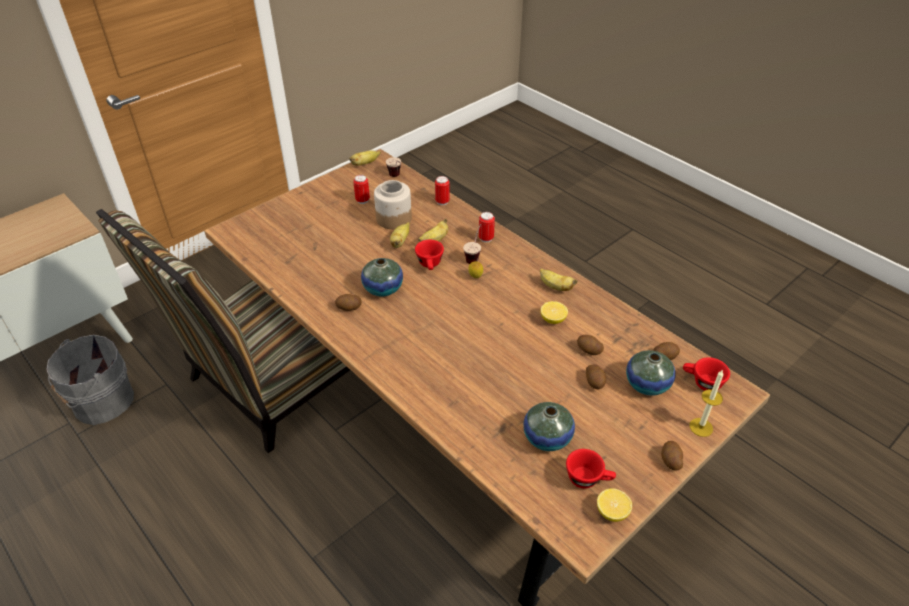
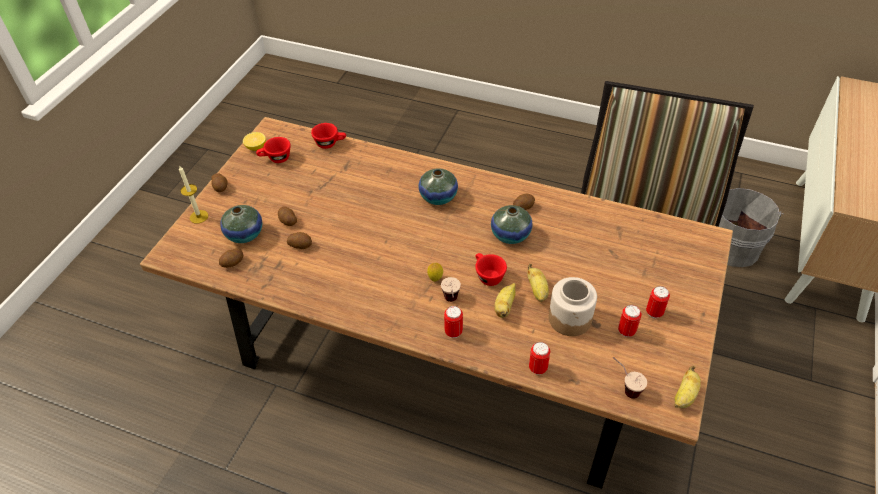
camera: 155 degrees right, 5 degrees up
vase [523,402,575,451] -> vase moved to [419,168,458,205]
banana [540,268,578,291] -> none
lemon [541,301,568,324] -> none
red cup [683,357,730,391] -> red cup moved to [311,123,346,149]
none -> can [646,286,670,318]

